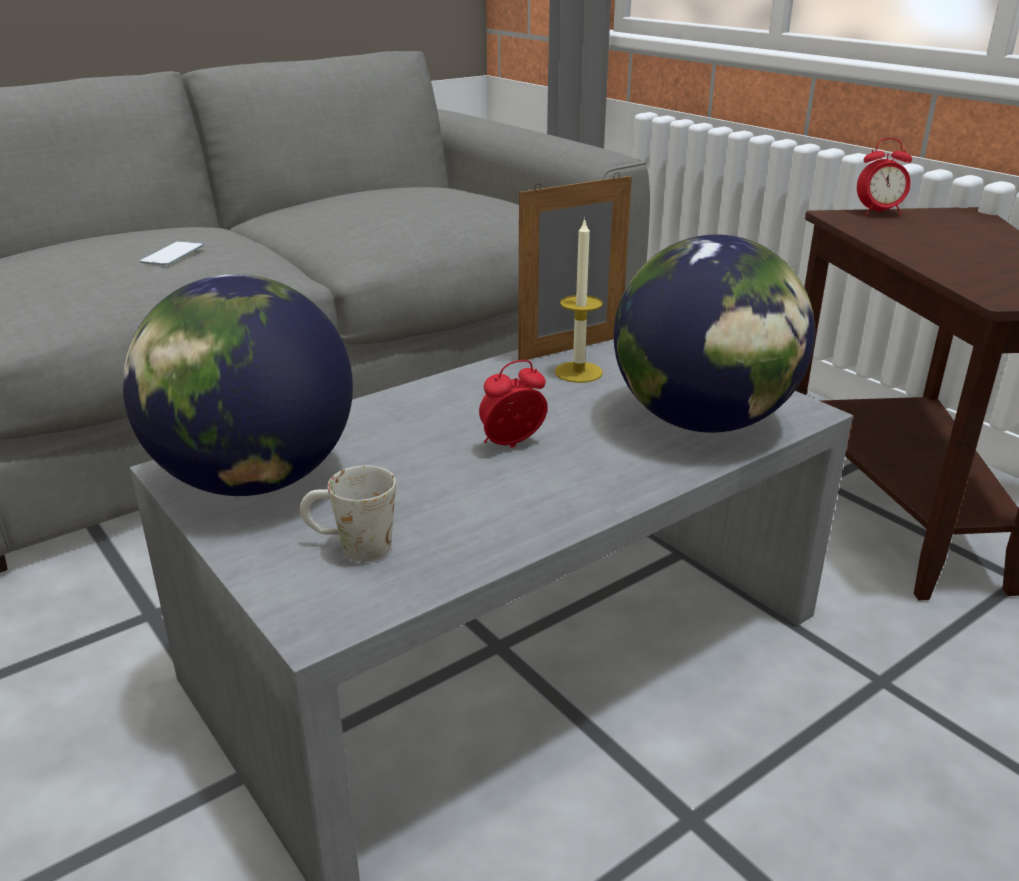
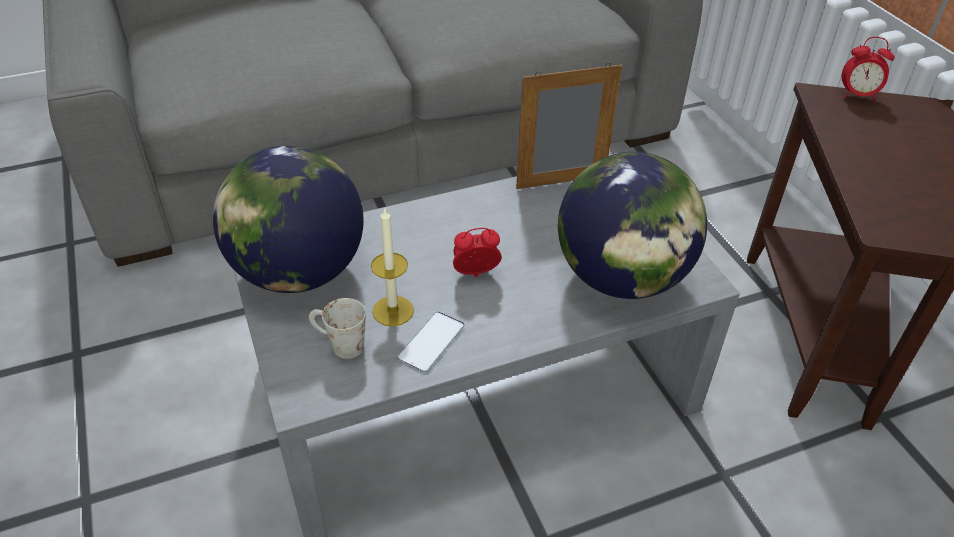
camera: 15 degrees right, 15 degrees up
phone [140,241,204,265] -> phone moved to [397,312,465,372]
candle [555,218,603,383] -> candle moved to [371,207,414,326]

